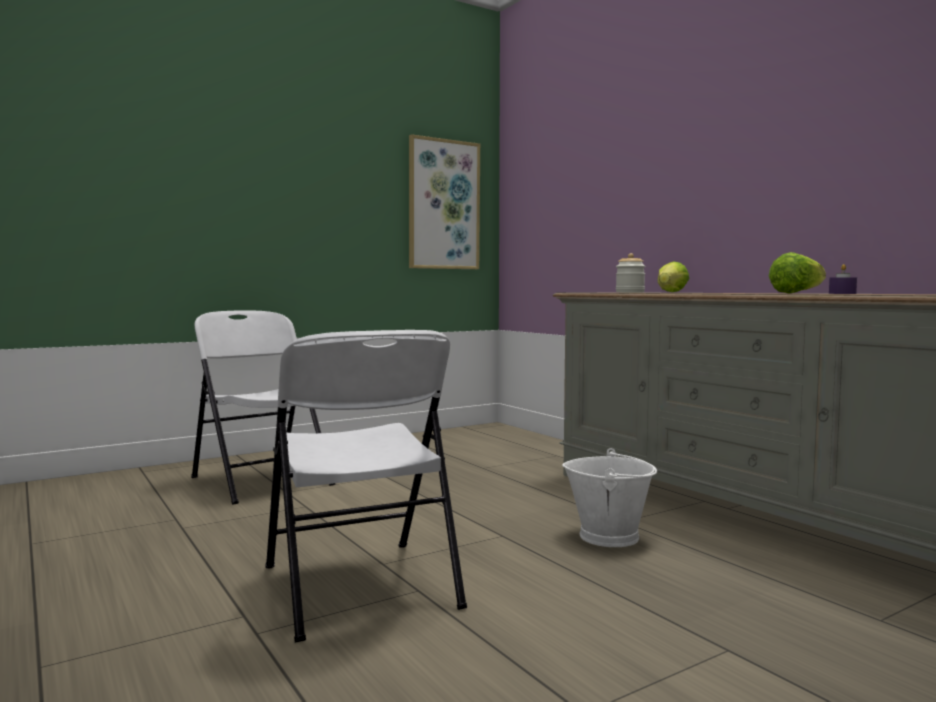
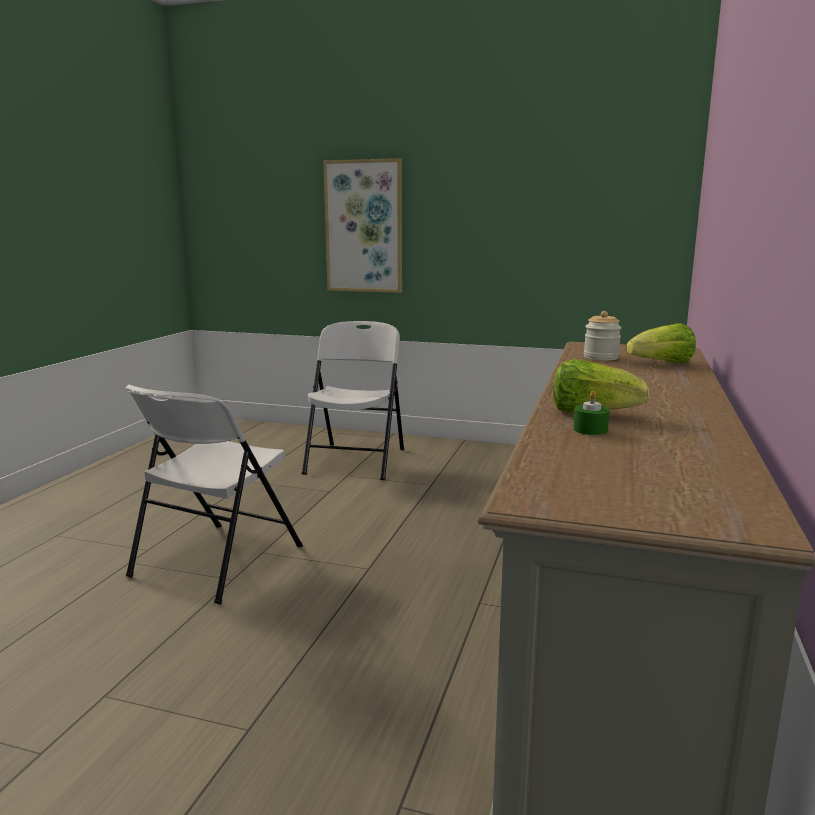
camera: 50 degrees right, 10 degrees up
picture [409,134,480,269] -> picture moved to [323,158,402,293]
white bucket [562,448,657,547] -> none
purple candle [829,264,857,294] -> green candle [573,391,610,435]

